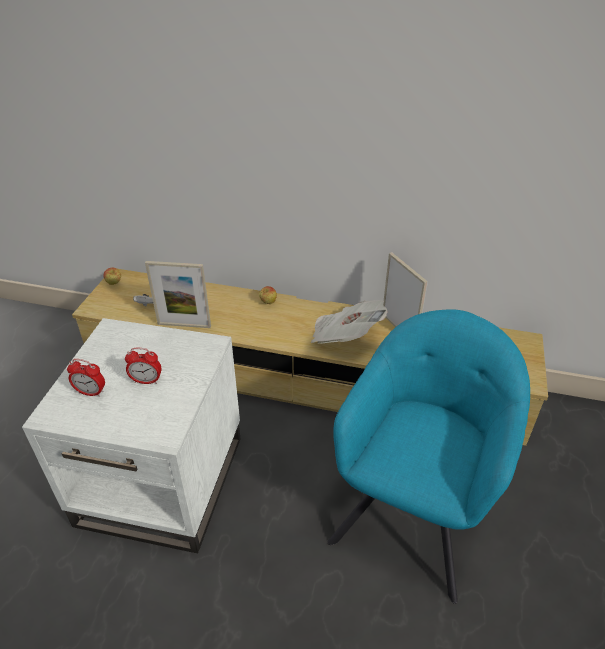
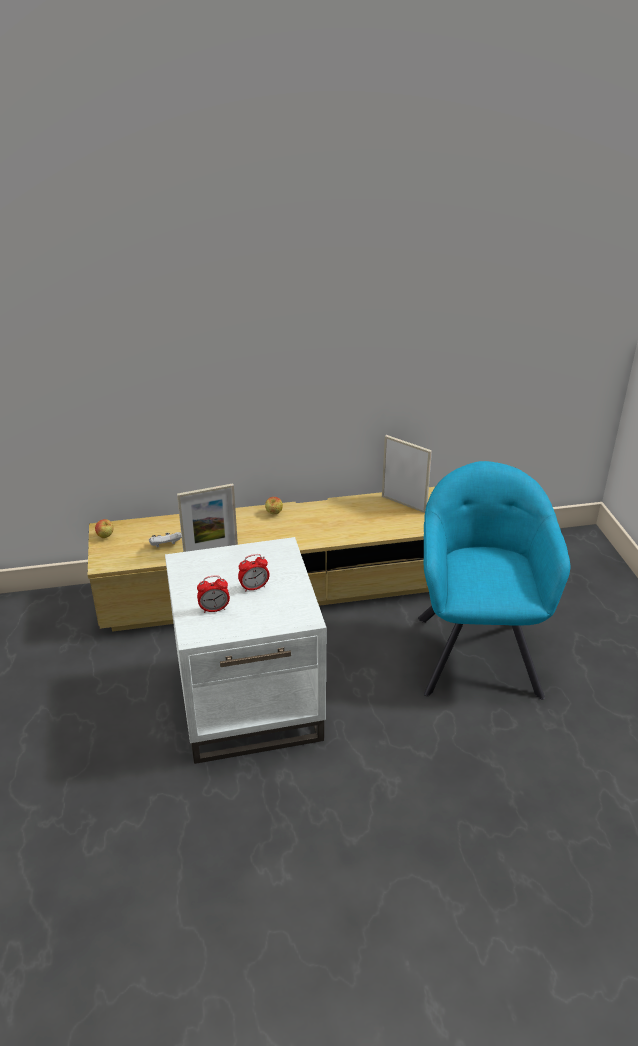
camera: 25 degrees left, 5 degrees down
newspaper [311,300,387,343] -> none

